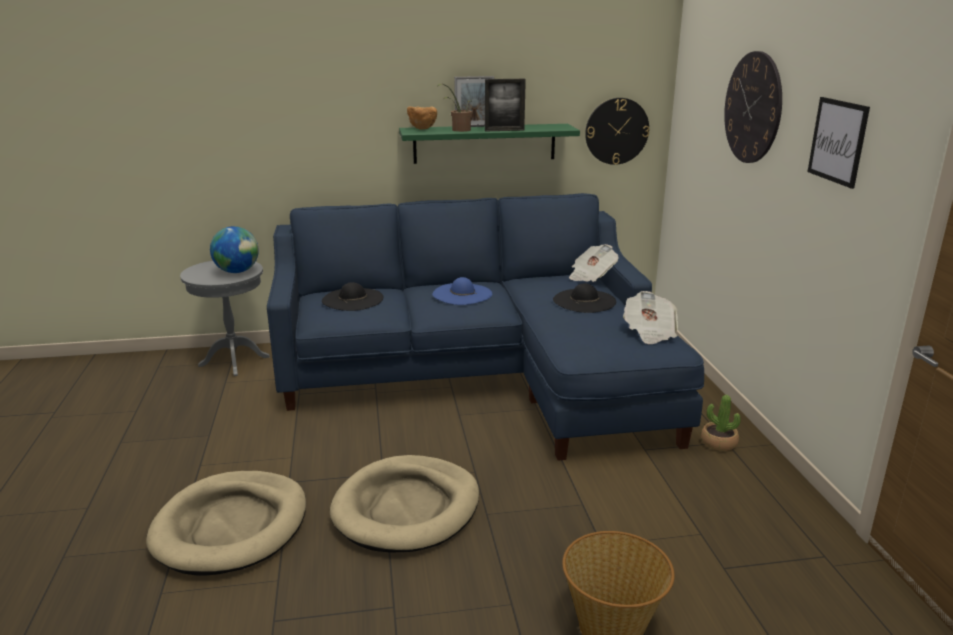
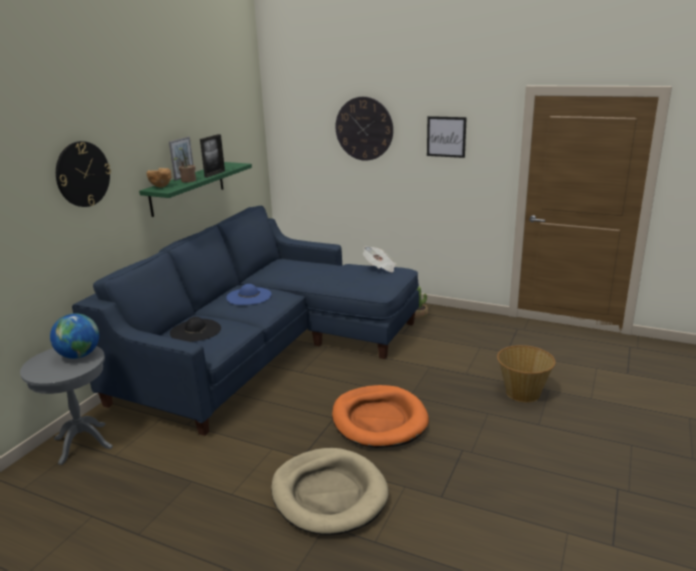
camera: 55 degrees left, 0 degrees up
beige dog bed [330,455,479,553] -> orange dog bed [332,385,429,448]
black hat [553,283,616,313] -> none
newspaper [569,244,618,282] -> none
wall clock [585,98,649,165] -> wall clock moved to [56,141,111,207]

